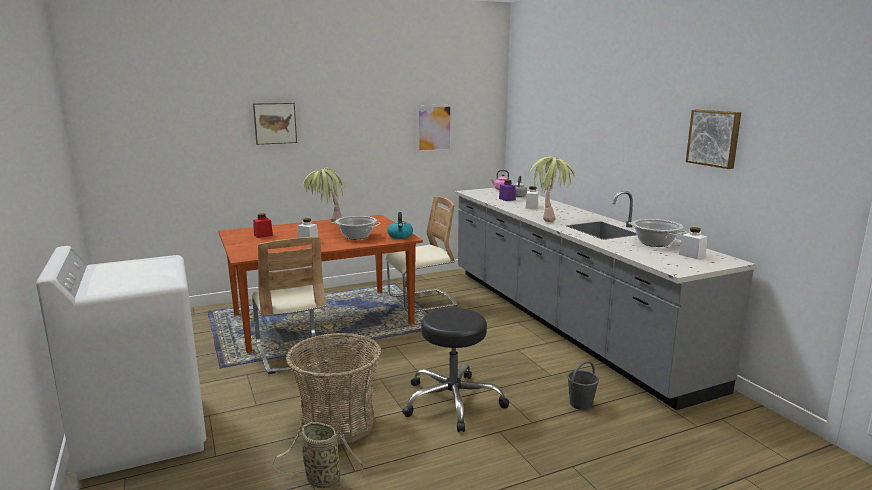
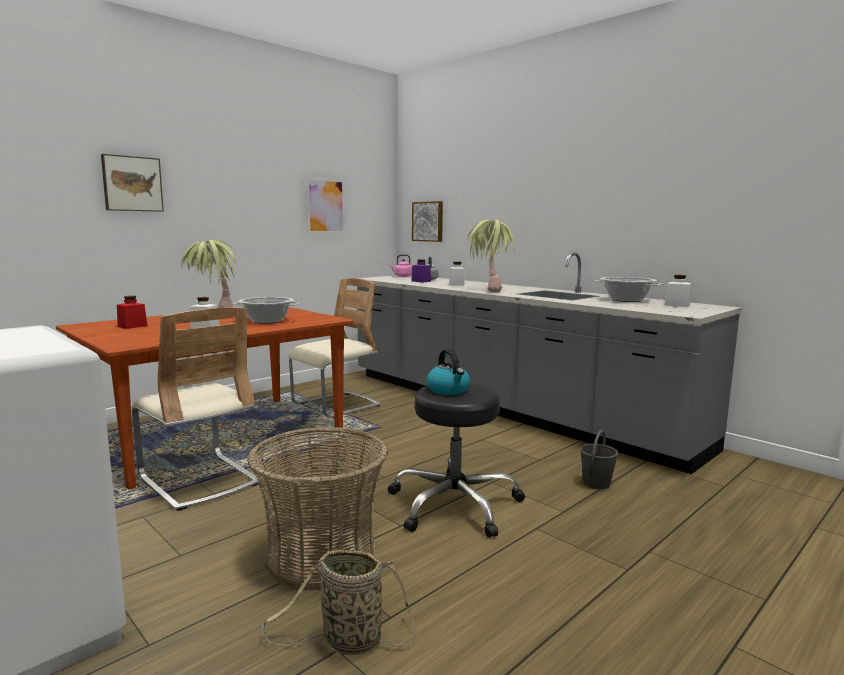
camera: 20 degrees left, 5 degrees down
kettle [387,212,413,239] -> kettle moved to [426,349,470,395]
picture [686,110,741,169] -> picture moved to [412,201,443,242]

